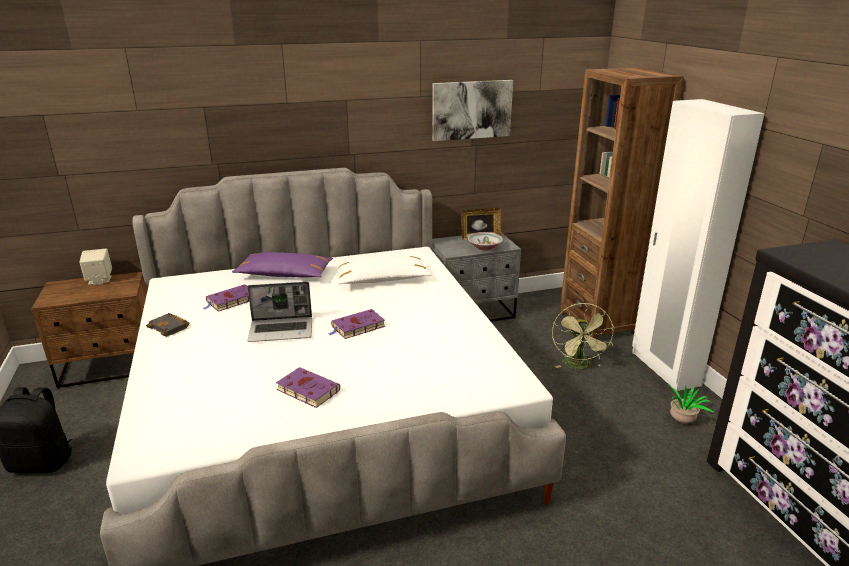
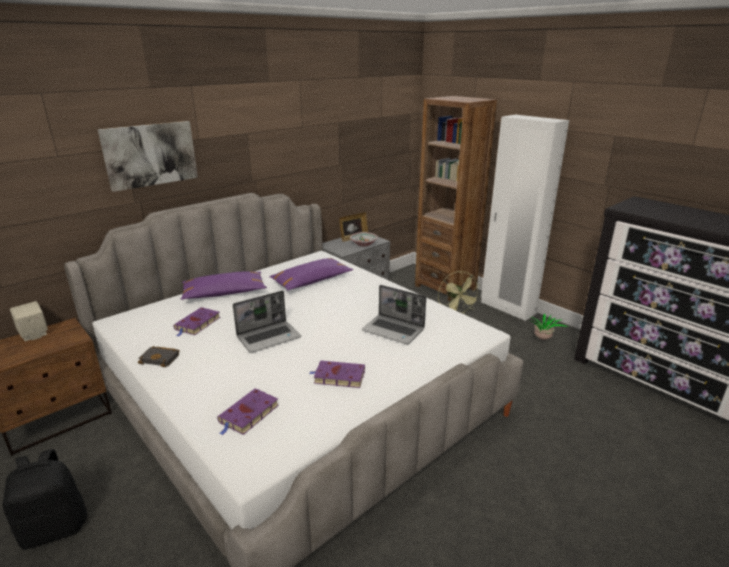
camera: 25 degrees left, 0 degrees up
purple book [328,309,385,339] -> purple book moved to [217,389,279,435]
white pillow [335,256,432,284] -> purple pillow [269,258,353,291]
picture [432,80,513,141] -> picture moved to [98,121,198,192]
none -> laptop [362,285,426,344]

